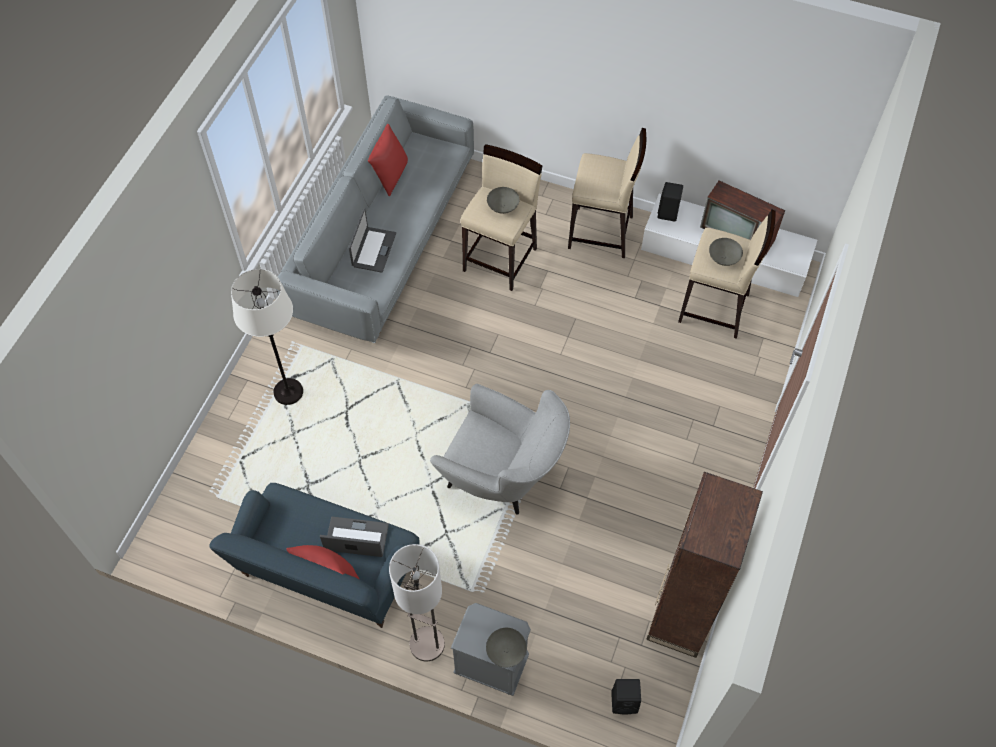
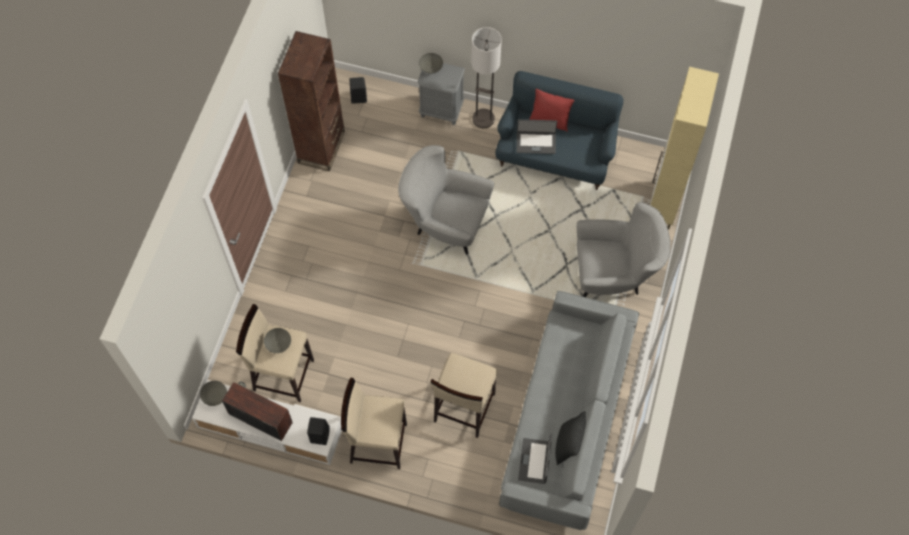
camera: 175 degrees right, 5 degrees up
white floor lamp [231,269,303,405] -> grey armchair [577,202,671,297]
laptop [349,208,396,273] -> laptop moved to [518,434,552,484]
red pillow [368,124,408,197] -> black pillow [555,411,586,465]
grey bowl [487,187,519,214] -> grey bowl moved to [200,381,227,406]
none -> beige cabinet [650,67,719,229]

